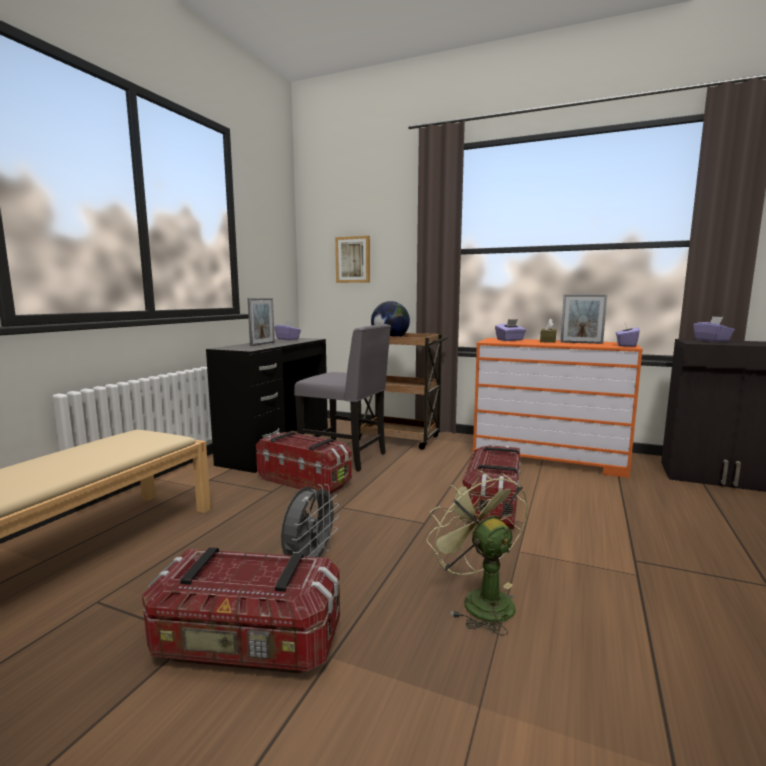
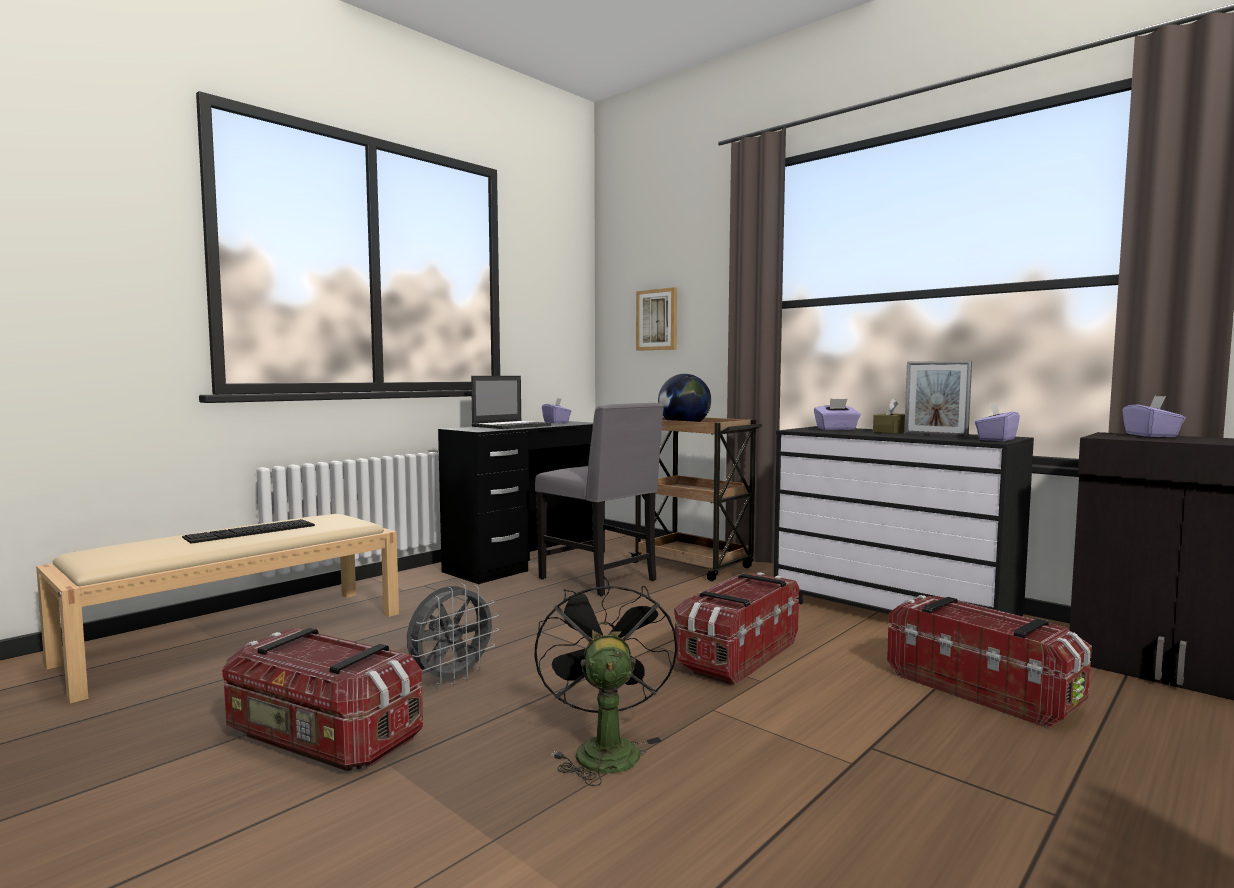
camera: 20 degrees right, 5 degrees down
picture frame [248,298,275,346] -> laptop [471,376,551,429]
storage box [256,432,352,494] -> storage box moved to [887,595,1092,729]
green fan [426,470,528,636] -> black fan [535,576,678,786]
orange dresser [473,338,643,478] -> black dresser [774,426,1034,616]
none -> keyboard [182,519,315,544]

